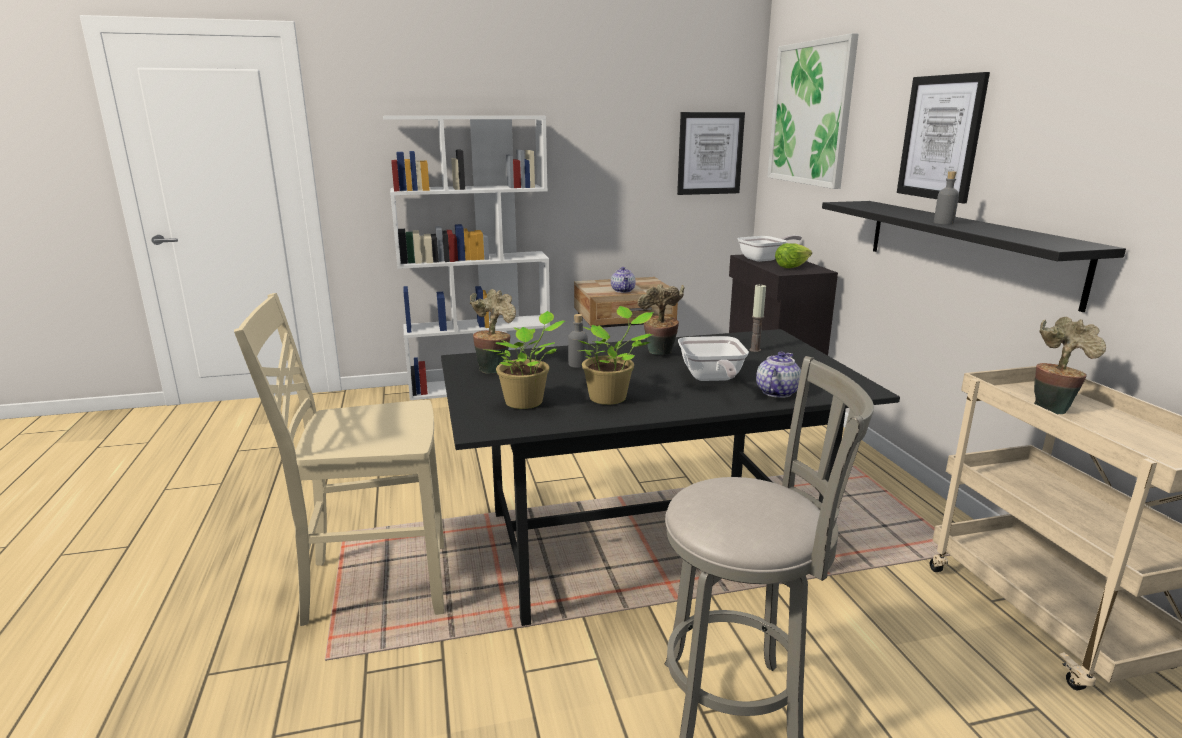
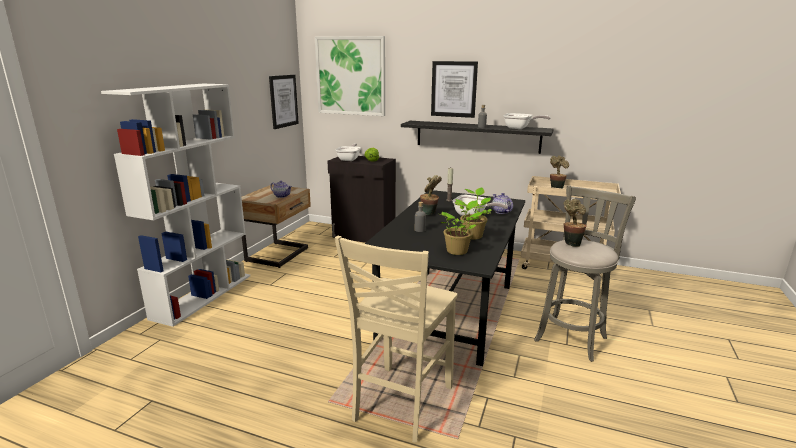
camera: 55 degrees left, 0 degrees up
potted plant [470,289,516,374] -> potted plant moved to [564,199,586,247]
none -> frying pan [503,113,551,129]

